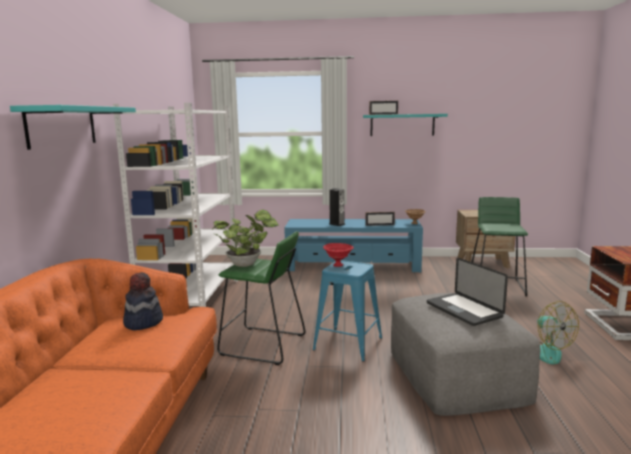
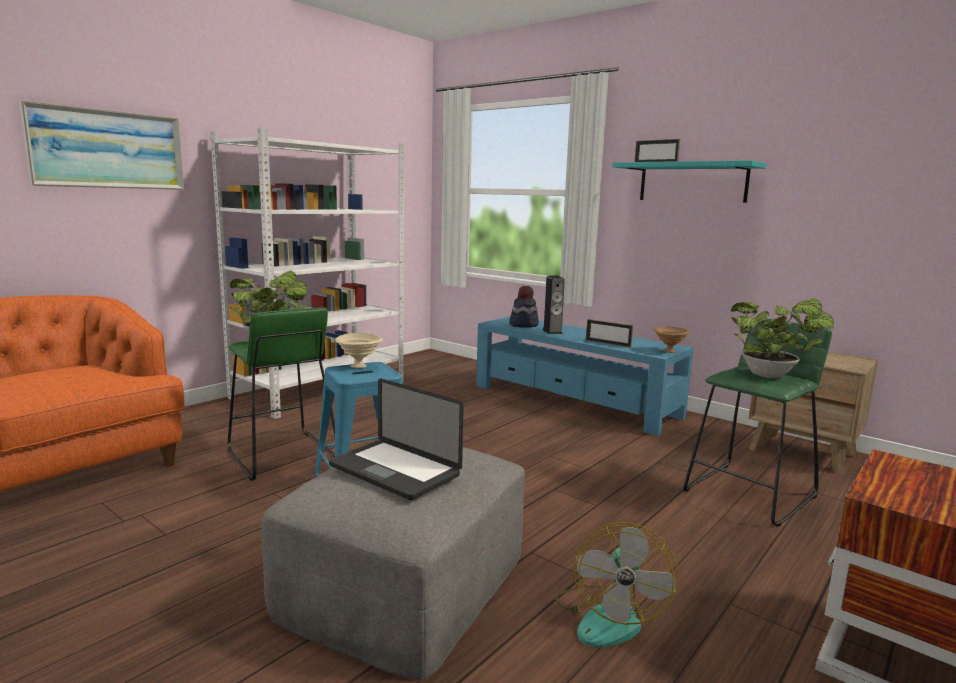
camera: 35 degrees right, 0 degrees up
turquoise shelf [10,105,136,150] -> picture [19,100,184,190]
hat [123,272,163,330] -> hat moved to [509,286,539,328]
red bowl [323,243,354,267] -> beige bowl [335,333,383,368]
laptop [427,258,508,326] -> laptop turned 60 degrees counterclockwise [329,378,464,500]
none -> potted plant [731,299,834,378]

